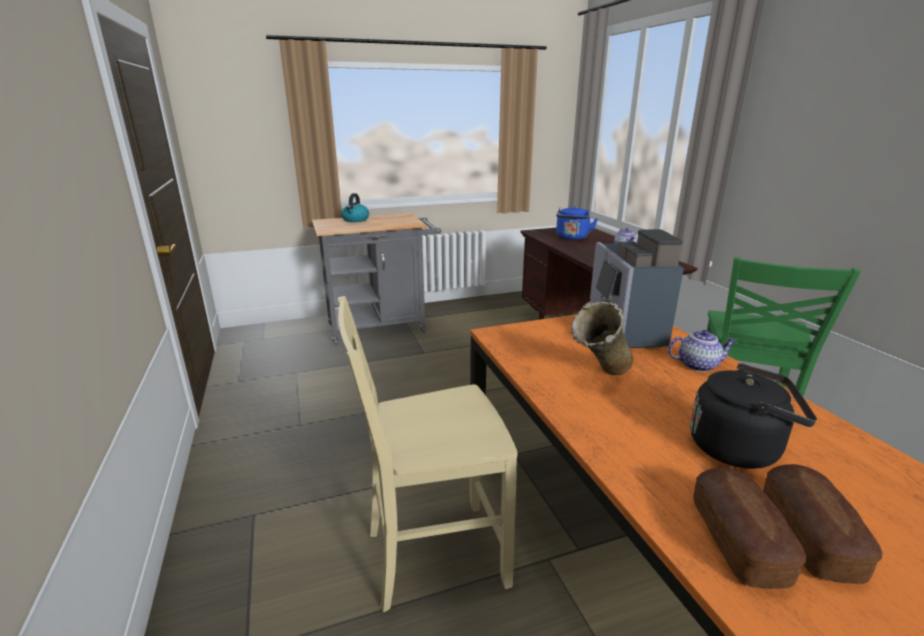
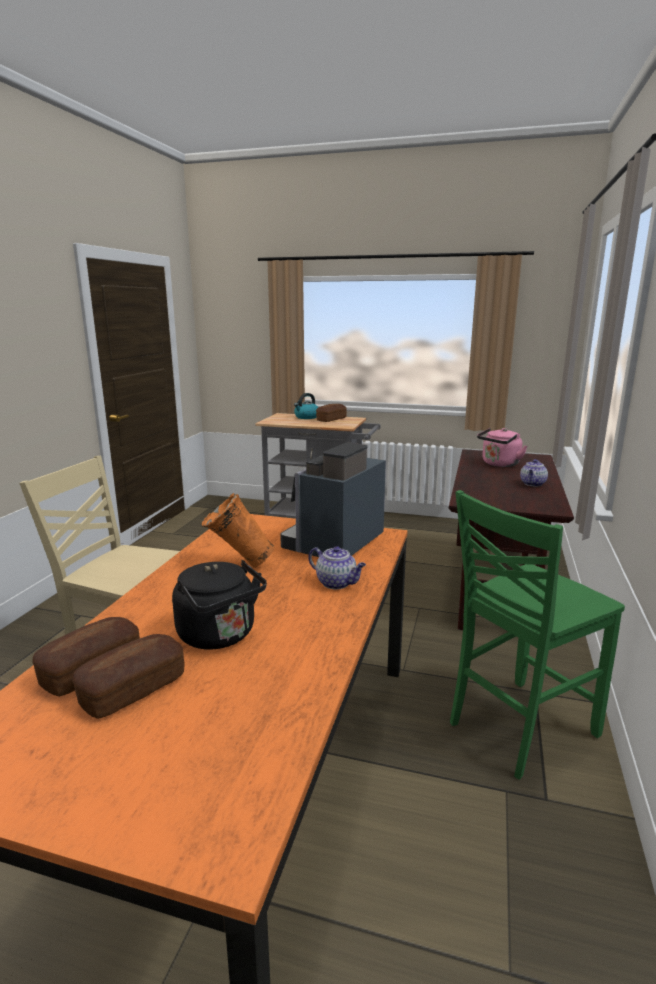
camera: 35 degrees right, 5 degrees down
blue kettle [556,206,598,240] -> pink kettle [477,428,527,467]
beige vase [571,302,633,375] -> orange vase [202,493,274,568]
none -> bread [316,404,347,422]

